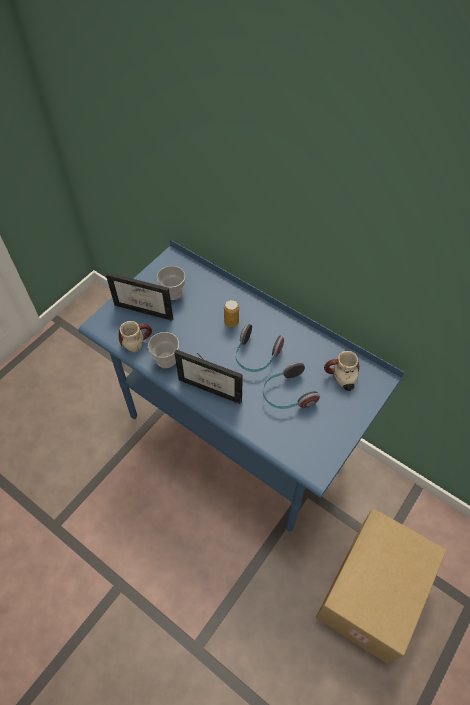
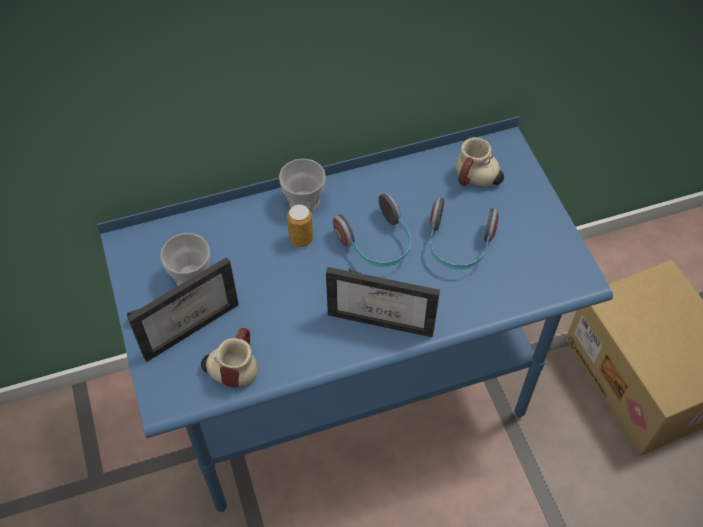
camera: 55 degrees left, 0 degrees up
cup [148,332,179,368] -> cup moved to [279,158,326,212]
picture frame [174,349,243,404] -> picture frame turned 45 degrees clockwise [326,267,440,338]

